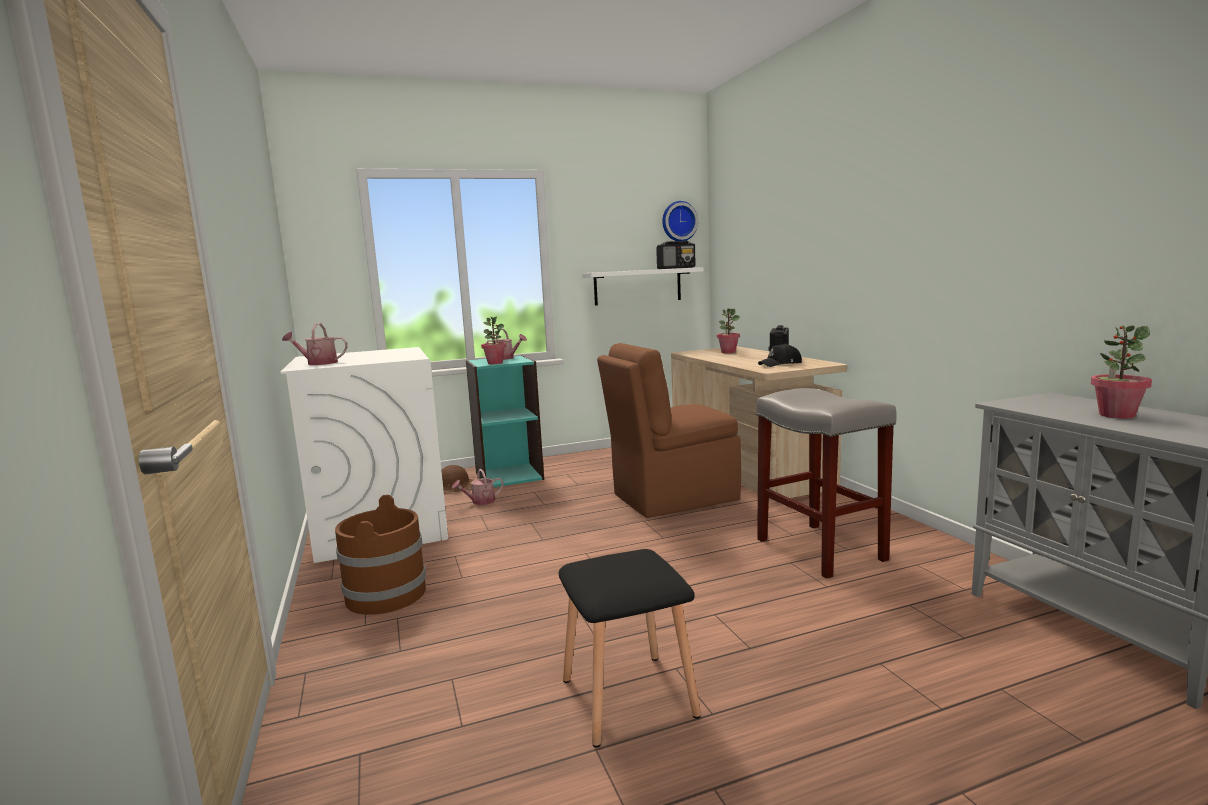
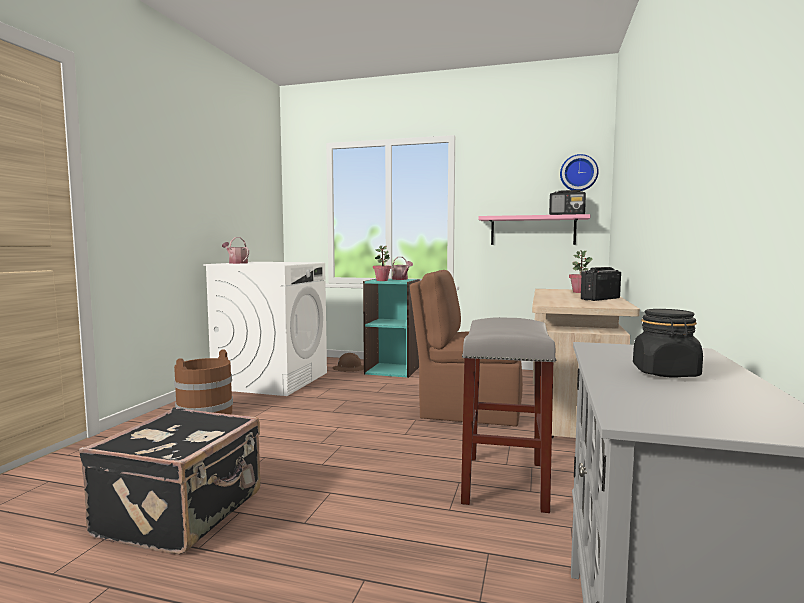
camera: 35 degrees right, 5 degrees down
watering can [452,469,503,505] -> none
black stool [558,549,701,748] -> black suitcase [79,407,261,555]
white shelf [582,267,703,306] -> pink shelf [478,214,591,245]
black cap [758,343,802,367] -> none
potted plant [1091,326,1152,419] -> black jar [633,309,703,377]

